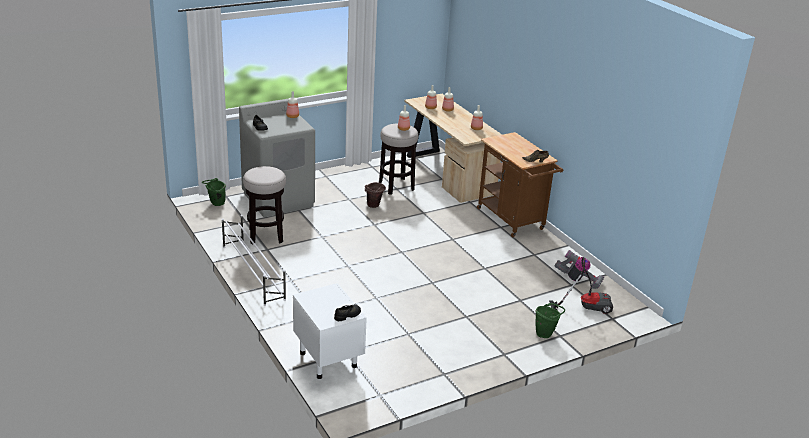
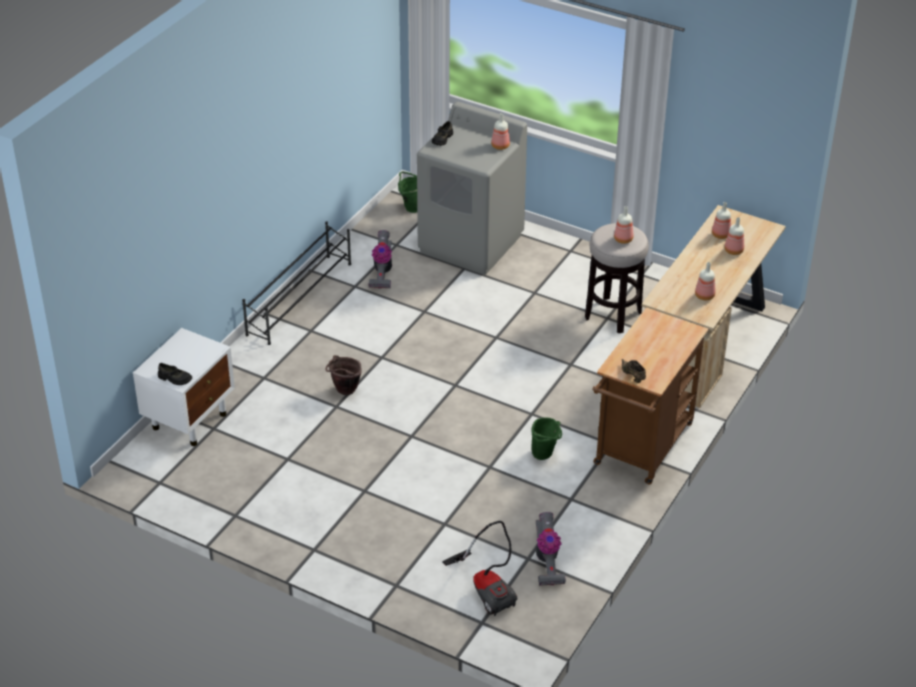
camera: 60 degrees right, 10 degrees up
white shoe rack [222,215,286,306] -> black shoe rack [242,221,351,345]
stool [243,166,286,244] -> vacuum cleaner [369,230,392,289]
brown bucket [365,182,386,208] -> brown bucket moved to [325,355,361,395]
green bucket [535,303,565,338] -> green bucket moved to [531,417,562,460]

